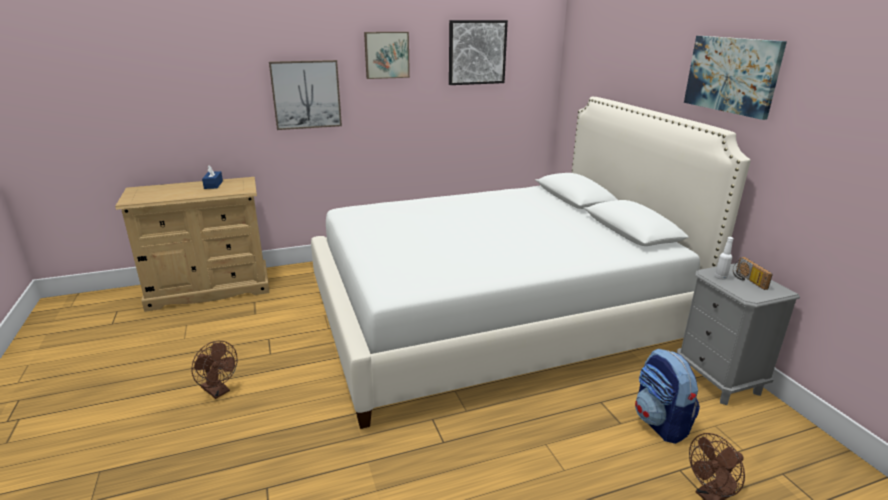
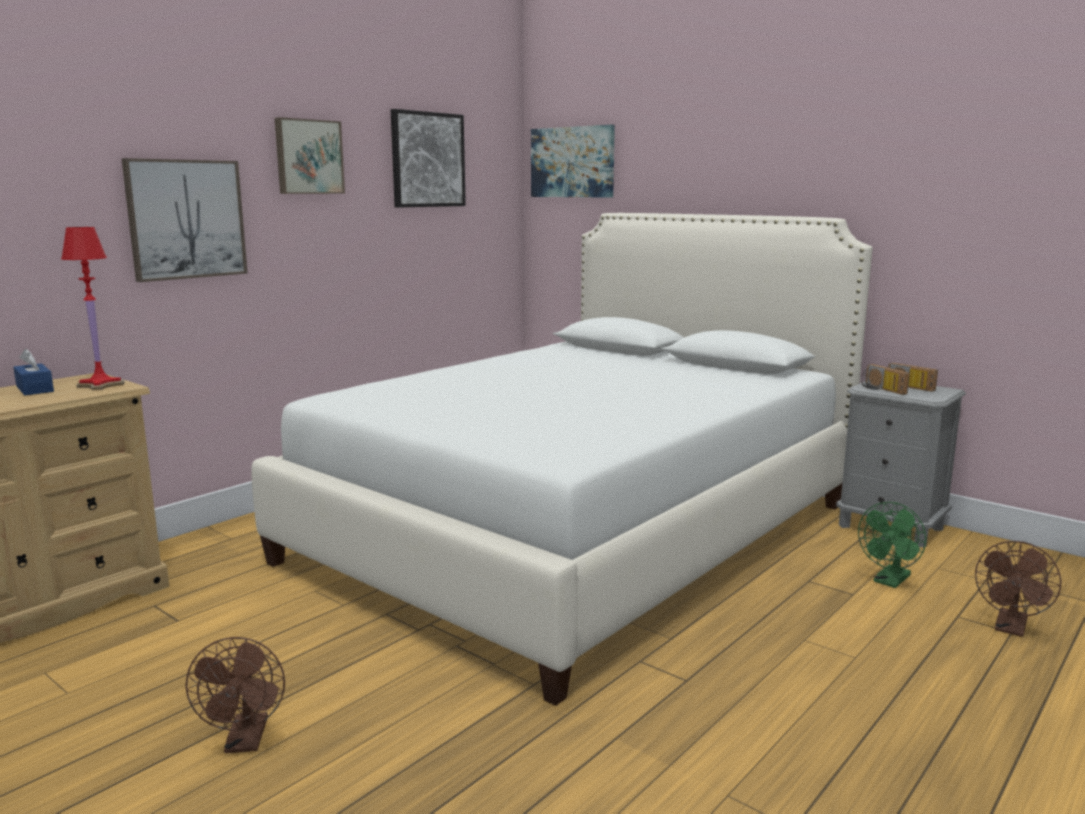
camera: 30 degrees left, 10 degrees down
brown fan [191,341,237,399] -> brown fan turned 75 degrees clockwise [185,637,285,753]
backpack [635,348,700,444] -> green fan [858,502,926,588]
picture [684,36,787,120] -> picture moved to [531,125,615,198]
white bottle [715,237,734,280] -> radio [861,364,909,395]
none -> red table lamp [61,227,125,391]

